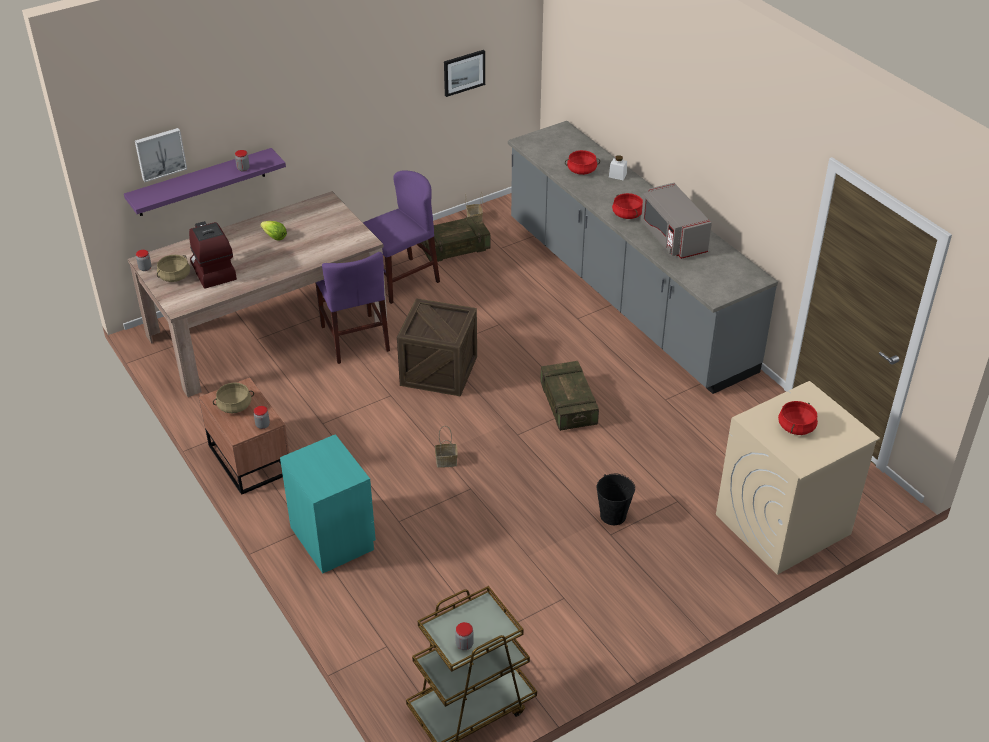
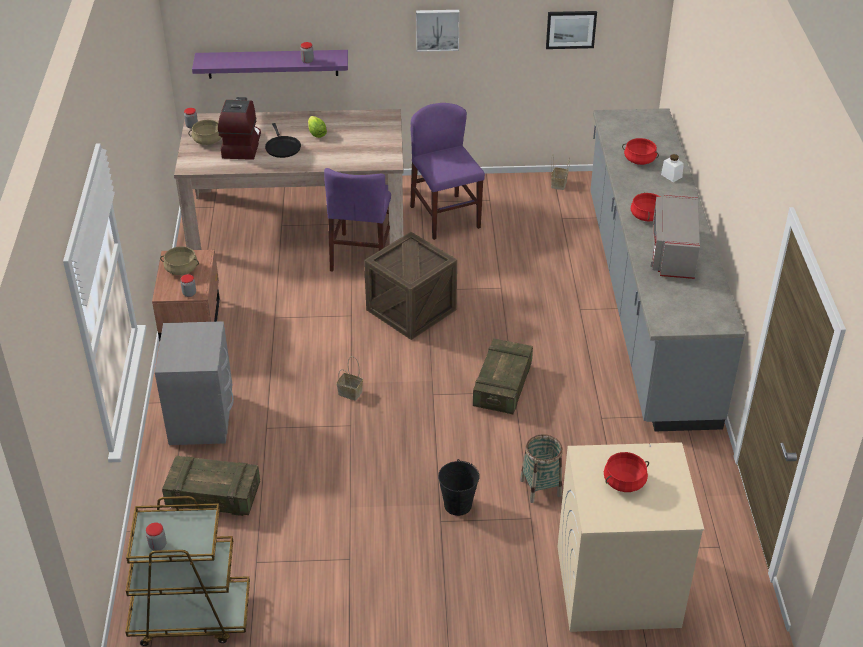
camera: 30 degrees right, 0 degrees up
picture [135,128,187,182] -> picture moved to [416,10,460,52]
turquoise nightstand [280,434,376,574] -> grey nightstand [155,321,234,445]
purple chair [363,170,440,304] -> purple chair turned 105 degrees counterclockwise [410,103,485,240]
crate [421,216,491,262] -> crate moved to [162,456,260,516]
none -> black frying pan [265,123,301,158]
none -> basket [520,434,563,503]

